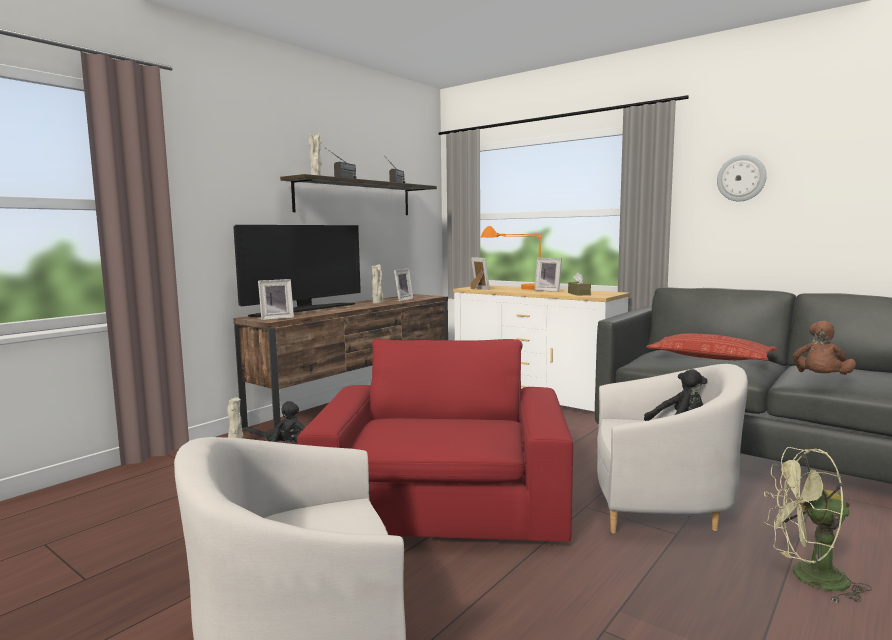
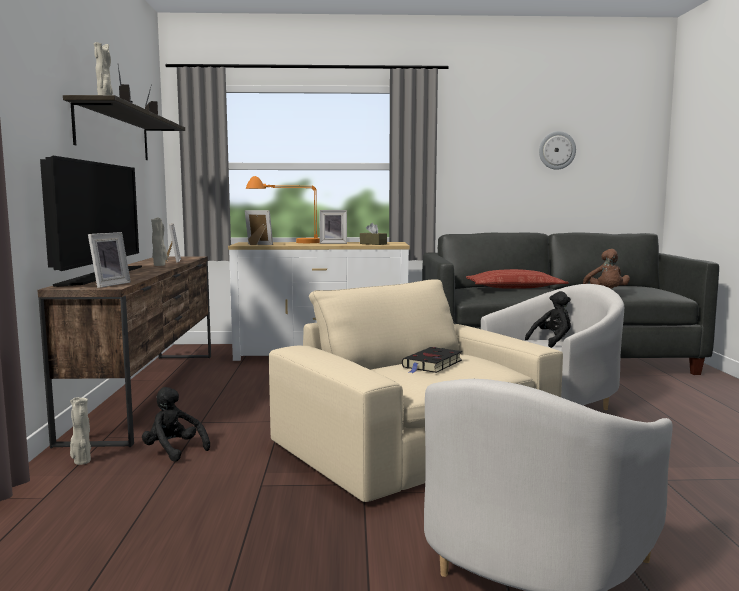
camera: 40 degrees left, 0 degrees up
red armchair [297,339,573,542] -> beige armchair [269,279,563,502]
wall clock [717,155,767,202] -> wall clock moved to [539,131,576,170]
green fan [764,447,872,603] -> none
none -> black book [402,347,462,373]

